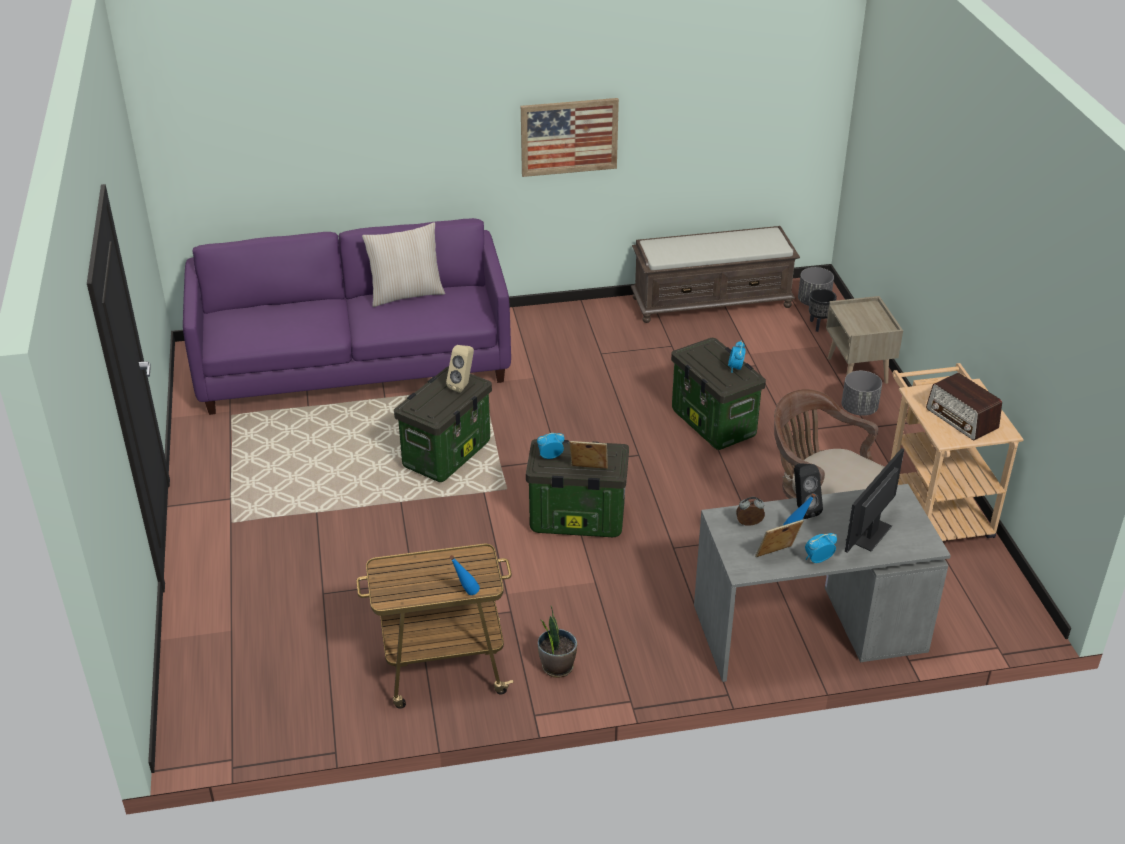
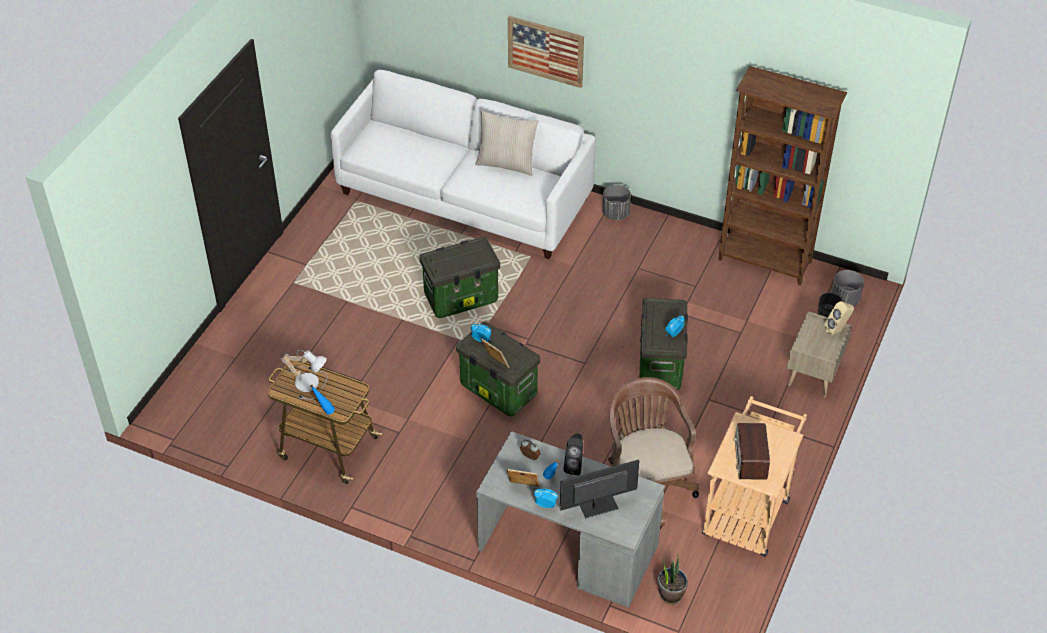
camera: 35 degrees right, 10 degrees up
purple sofa [183,218,511,415] -> white sofa [330,70,596,259]
beige speaker [446,345,474,393] -> beige speaker moved to [824,301,854,336]
picture [521,98,619,177] -> picture moved to [508,16,584,88]
potted plant [538,606,577,678] -> potted plant moved to [658,556,688,605]
brown bench [631,226,800,323] -> brown bookcase [718,66,847,286]
grey planter [842,371,882,416] -> grey planter moved to [602,185,631,220]
none -> table lamp [281,350,328,400]

